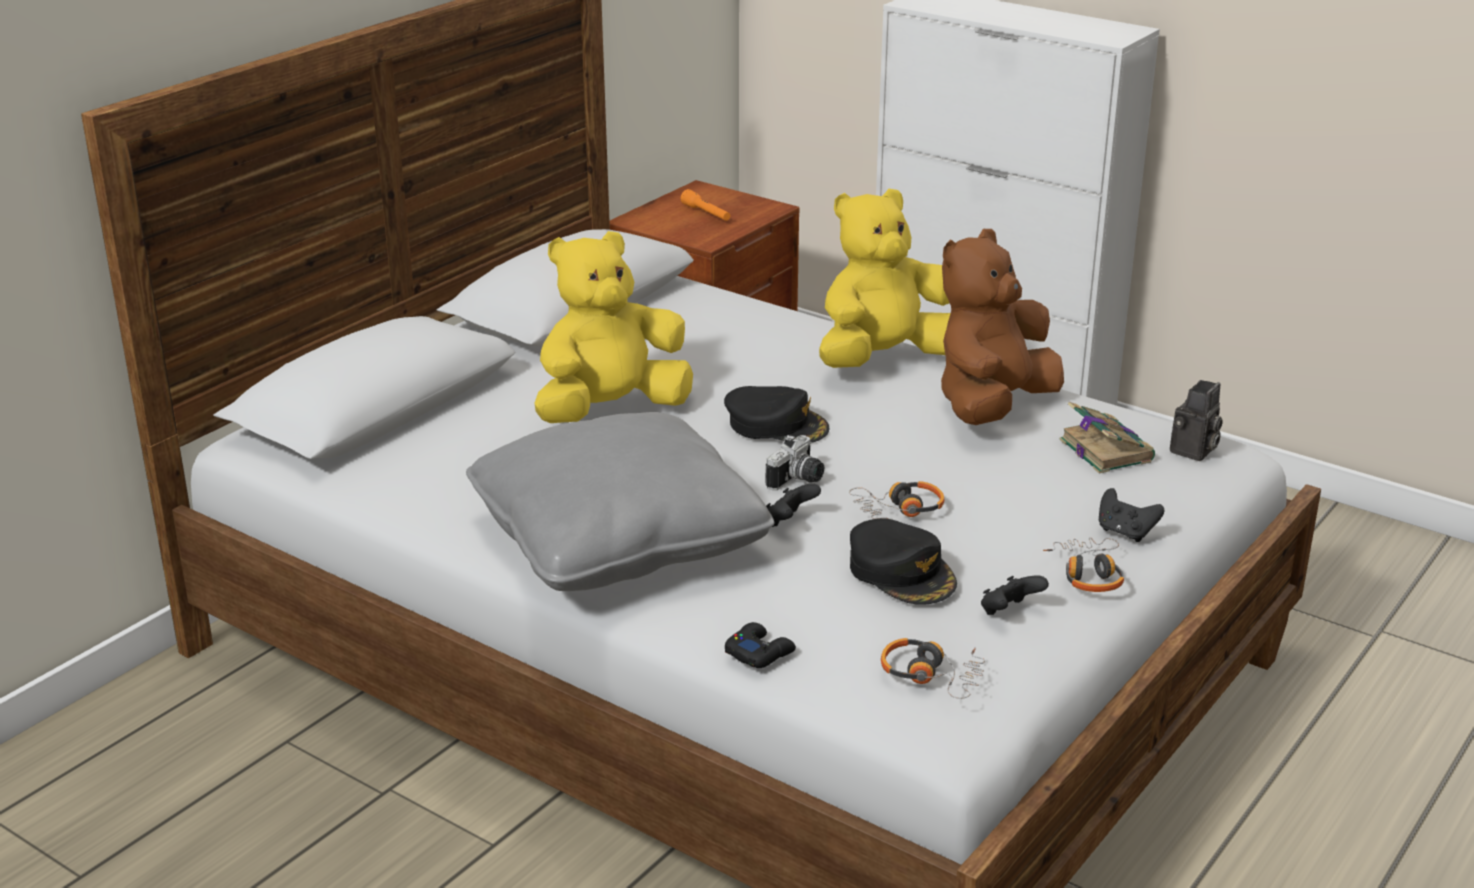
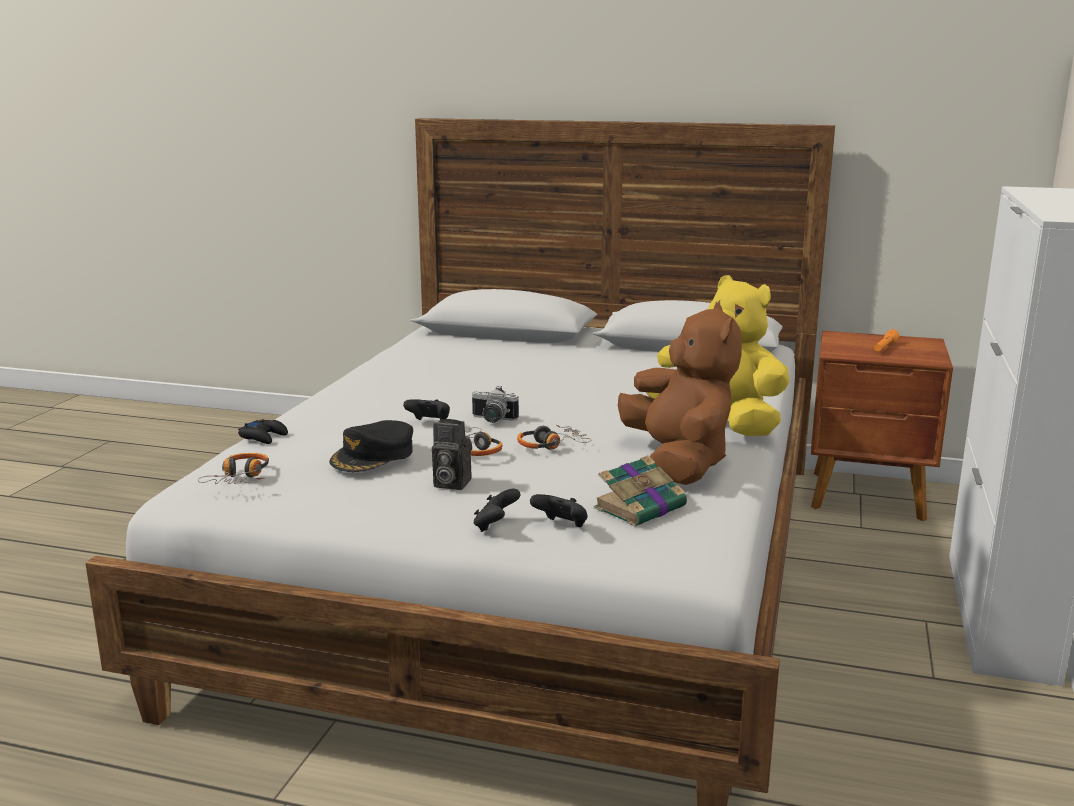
camera: 70 degrees right, 10 degrees down
grey pillow [466,412,775,591] -> none
yellow plush toy [535,231,693,423] -> none
black cap [724,386,829,442] -> none
brown plush toy [941,229,1064,425] -> brown plush toy turned 60 degrees clockwise [618,303,742,485]
black game controller [981,576,1049,615] -> black game controller moved to [530,494,587,527]
headphones [1043,537,1124,592] -> headphones moved to [517,425,591,450]
camera [1170,380,1223,461] -> camera moved to [432,419,472,490]

